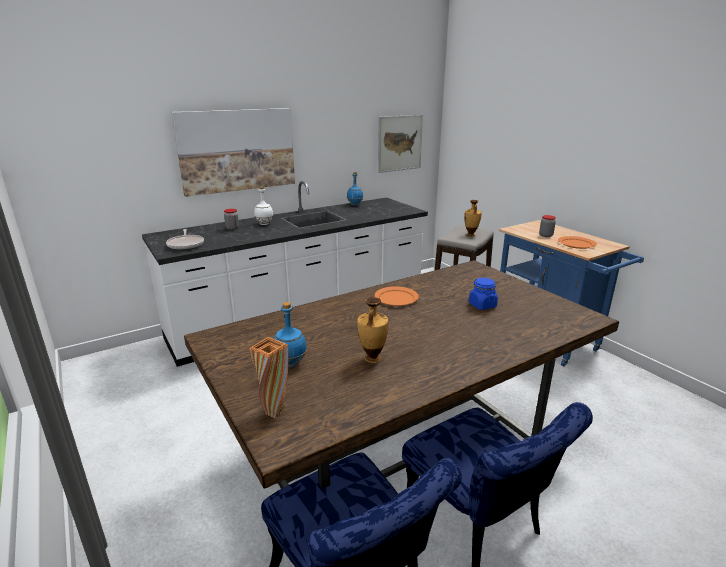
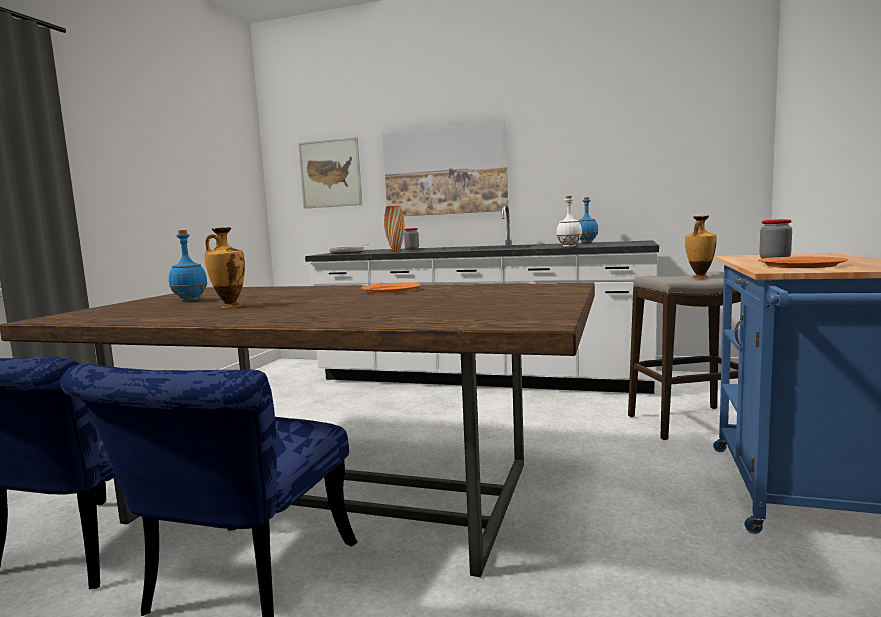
camera: 50 degrees right, 15 degrees down
orange vase [249,337,289,419] -> orange vase moved to [384,206,405,252]
white bottle [254,187,273,225] -> white bottle moved to [556,196,582,247]
picture [378,115,423,173] -> picture moved to [298,137,362,209]
blue jar [469,278,498,310] -> none

